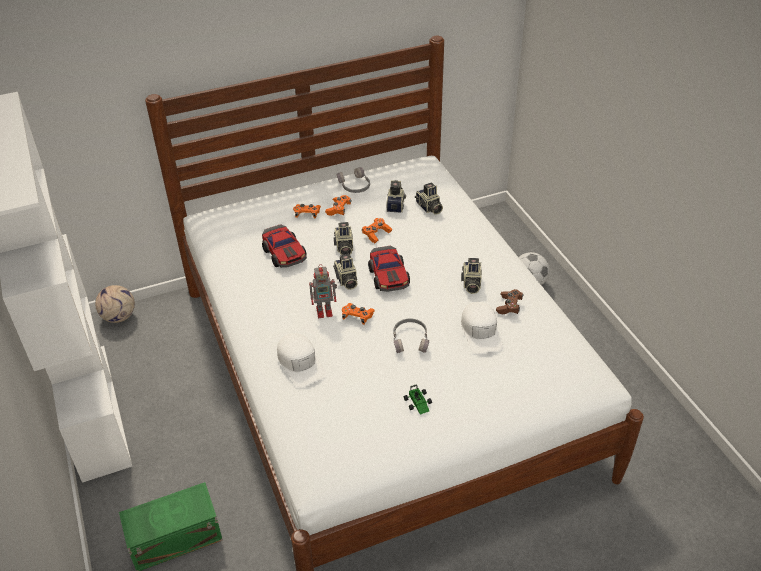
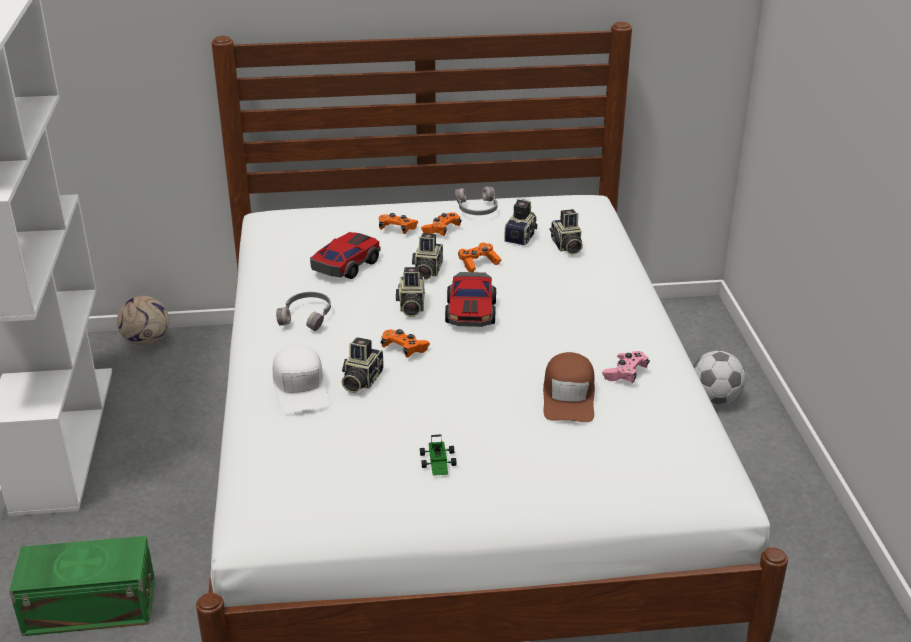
camera: 15 degrees right, 10 degrees down
toy car [262,224,307,268] -> toy car turned 135 degrees counterclockwise [310,232,381,279]
toy robot [309,264,337,318] -> none
grey headphones [393,319,429,353] -> grey headphones moved to [276,292,331,331]
camera [461,258,482,294] -> camera moved to [342,337,383,393]
white cap [461,302,504,354] -> brown cap [543,352,595,422]
brown game controller [496,289,523,314] -> pink game controller [602,351,650,383]

